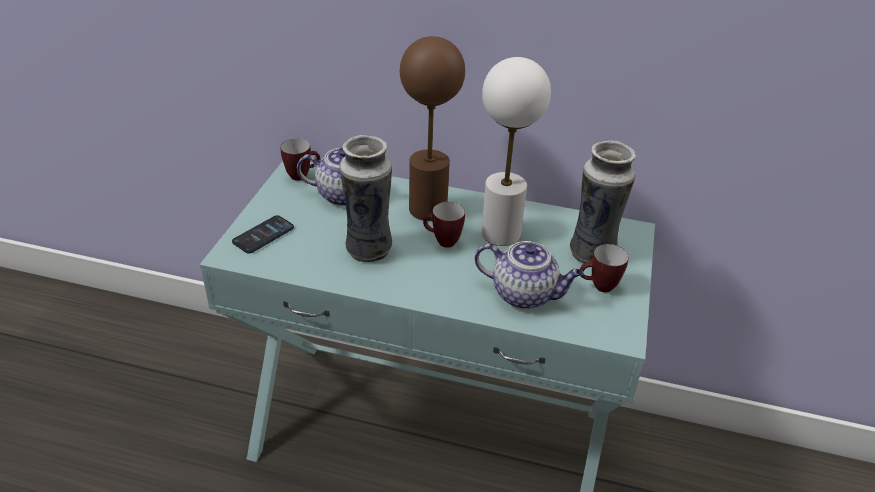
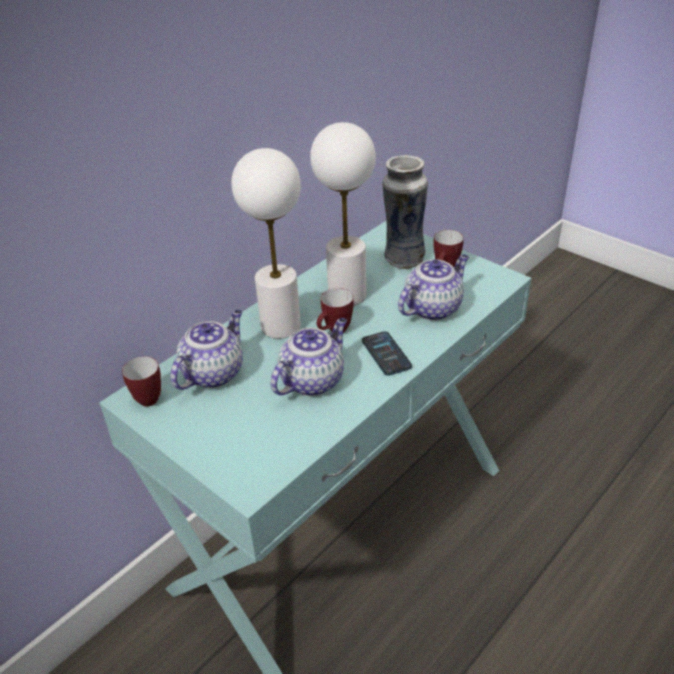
camera: 60 degrees left, 0 degrees up
phone [232,215,294,254] -> phone moved to [362,331,412,376]
vase [339,135,392,262] -> teapot [271,318,347,396]
brown table lamp [400,36,465,221] -> white table lamp [232,148,301,339]

